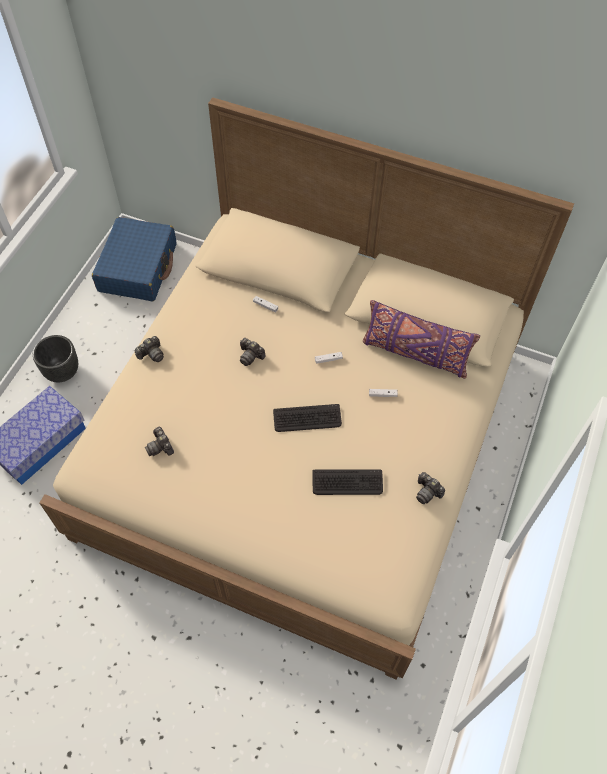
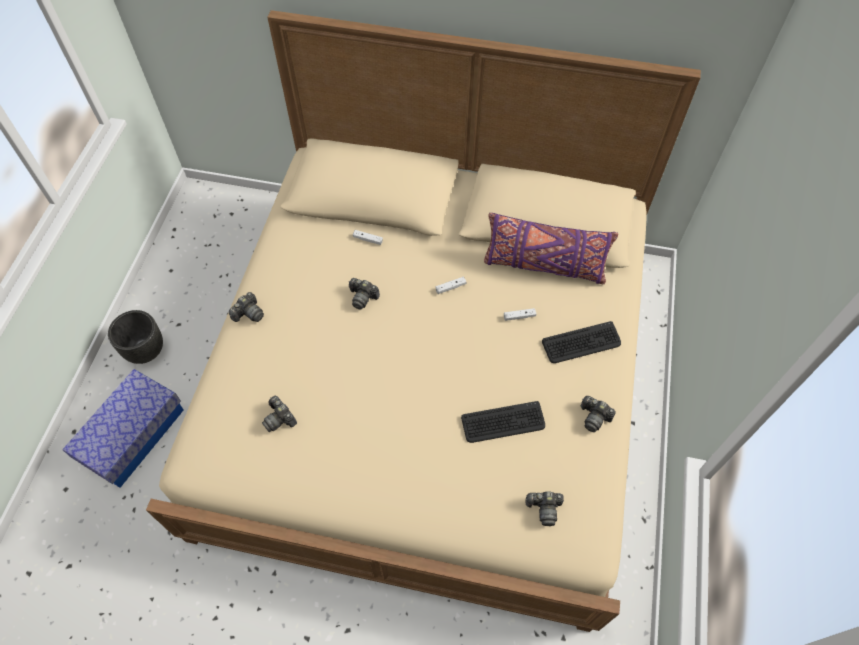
camera: 10 degrees left, 0 degrees up
blue suitcase [92,217,177,301] -> none
keyboard [273,404,342,432] -> keyboard moved to [542,321,621,363]
none -> camera [526,492,564,526]

